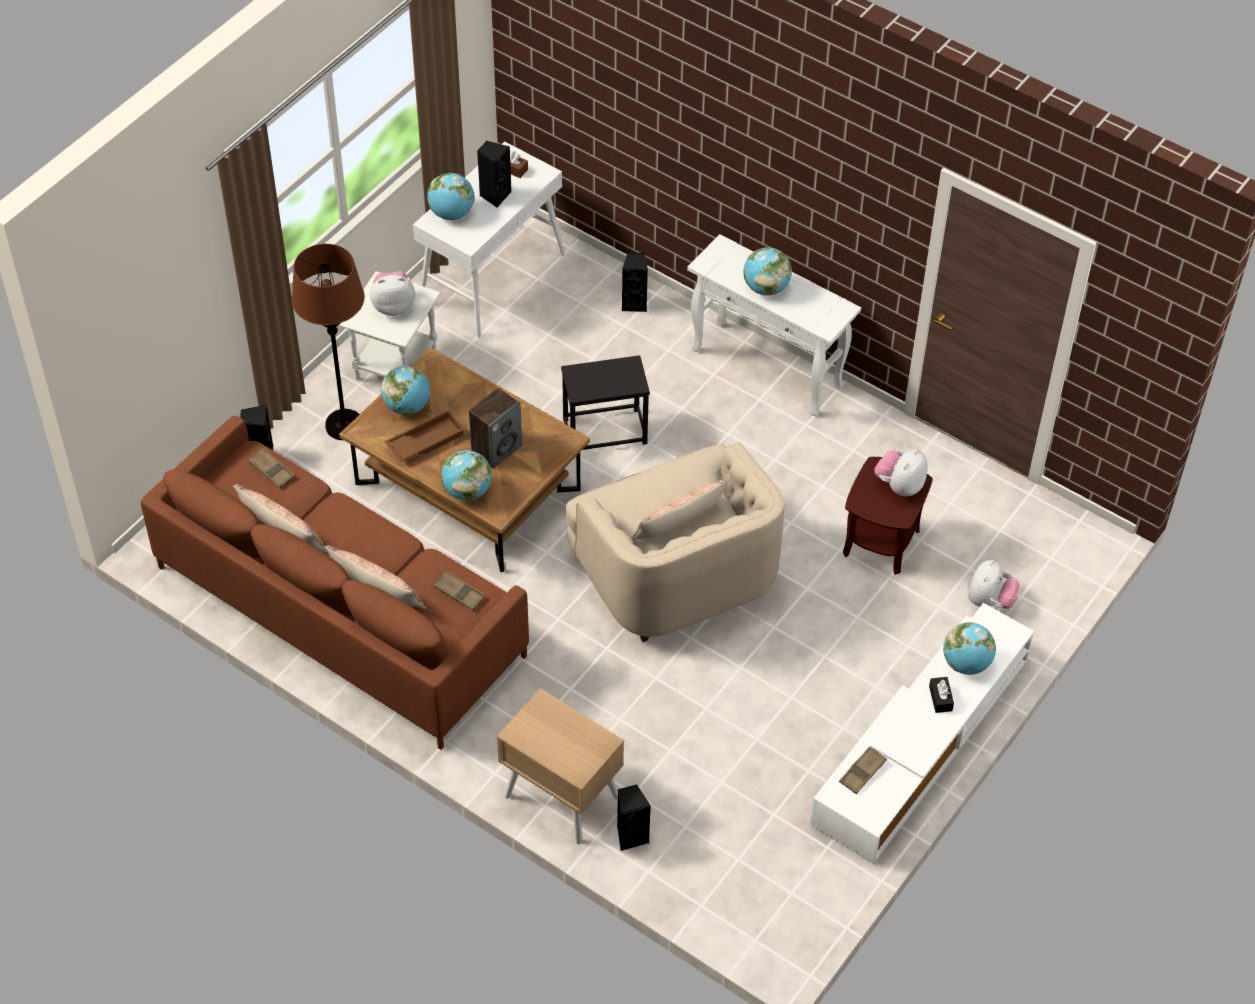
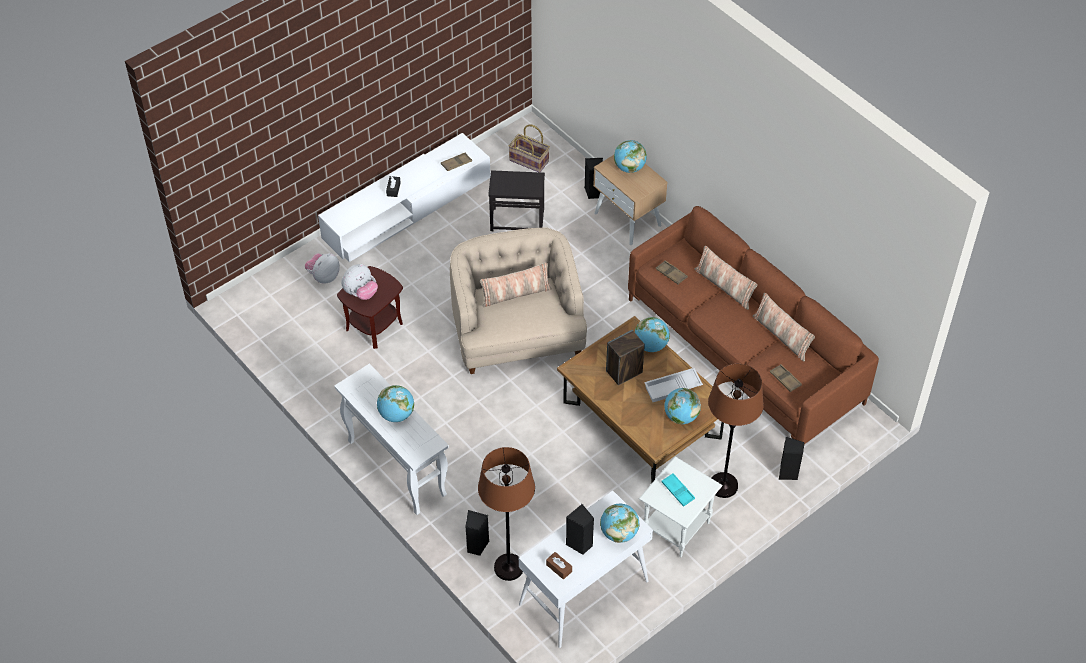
camera: 165 degrees left, 0 degrees up
plush toy [370,271,415,316] -> turquoise tray [661,473,695,507]
brown tray [385,410,465,461] -> white tray [644,368,703,402]
black side table [561,355,650,450] -> black side table moved to [488,170,545,231]
globe [943,622,996,675] -> globe moved to [614,140,647,173]
none -> brown floor lamp [478,447,535,581]
none -> basket [509,125,550,172]

